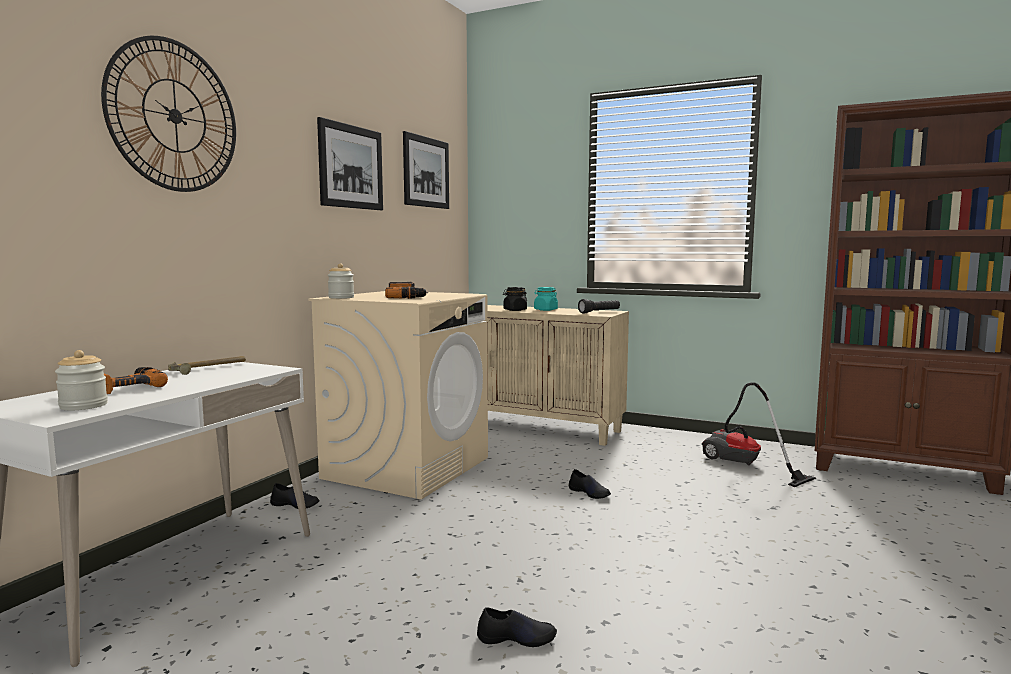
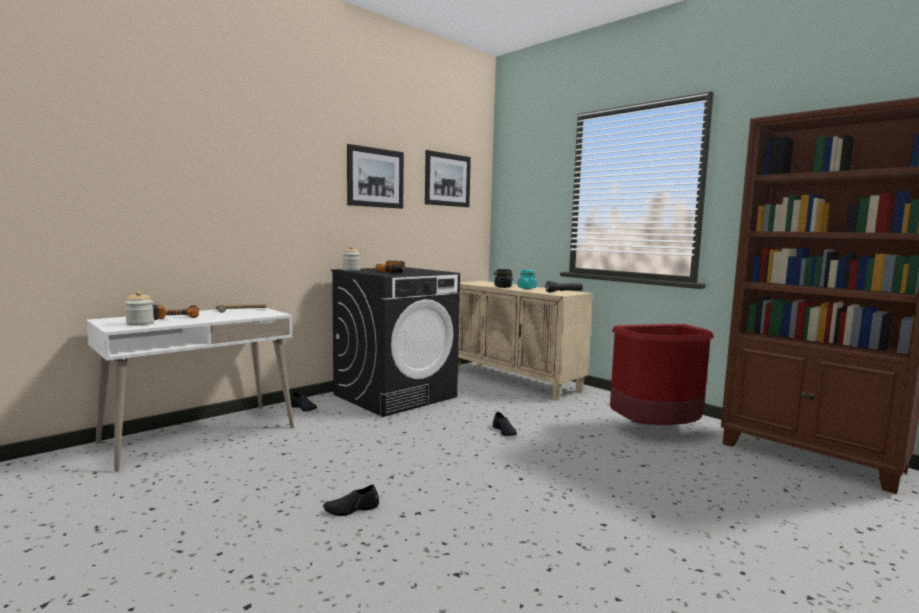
camera: 20 degrees right, 0 degrees up
wall clock [101,36,236,192] -> none
beige washing machine [308,291,488,499] -> black washing machine [331,267,460,417]
black shoe [477,607,557,647] -> black shoe turned 135 degrees clockwise [323,485,379,516]
vacuum cleaner [702,382,816,487] -> red trash can [610,324,714,425]

